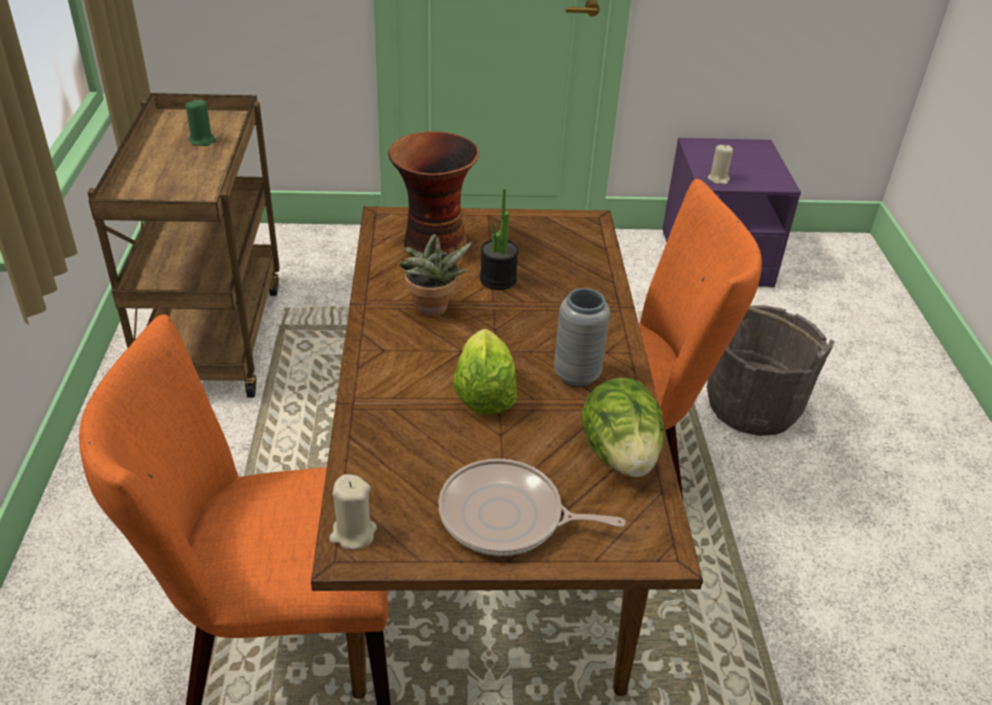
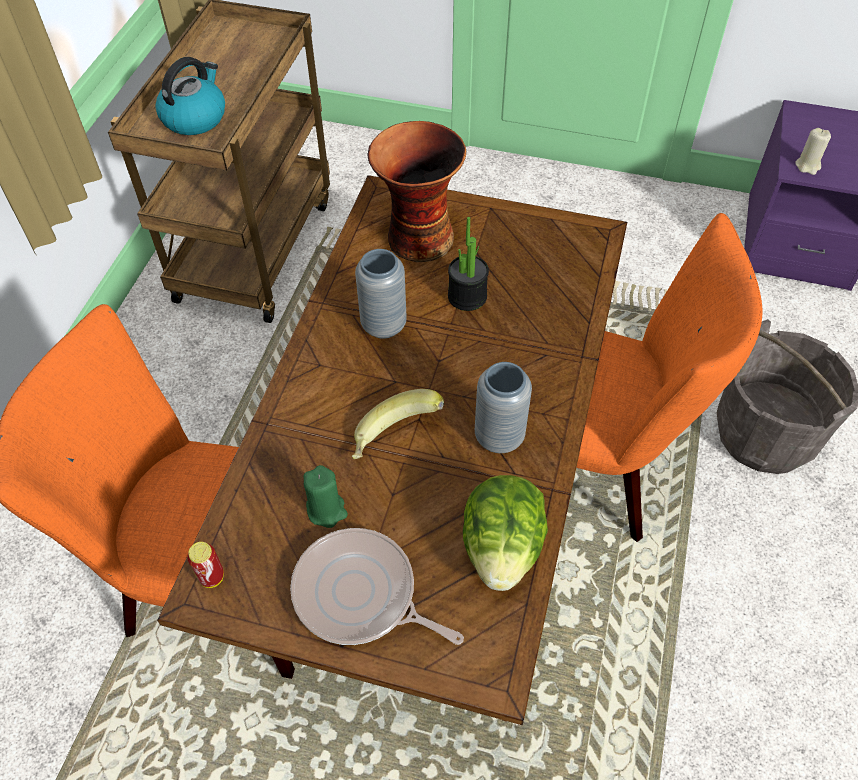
camera: 20 degrees right, 15 degrees up
green candle [185,99,217,146] -> green candle moved to [303,465,348,528]
beige candle [329,474,377,550] -> can [187,542,224,588]
potted plant [399,234,472,317] -> grey vase [355,249,407,339]
lettuce [453,329,517,415] -> banana [352,389,444,459]
none -> kettle [155,57,225,135]

